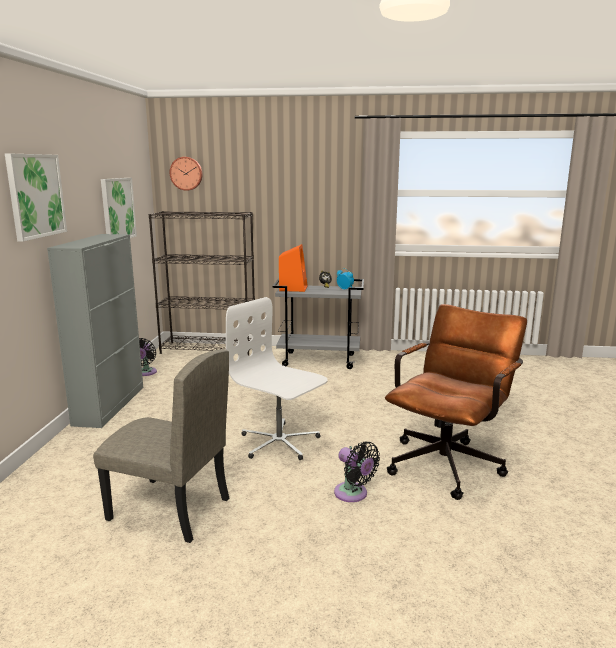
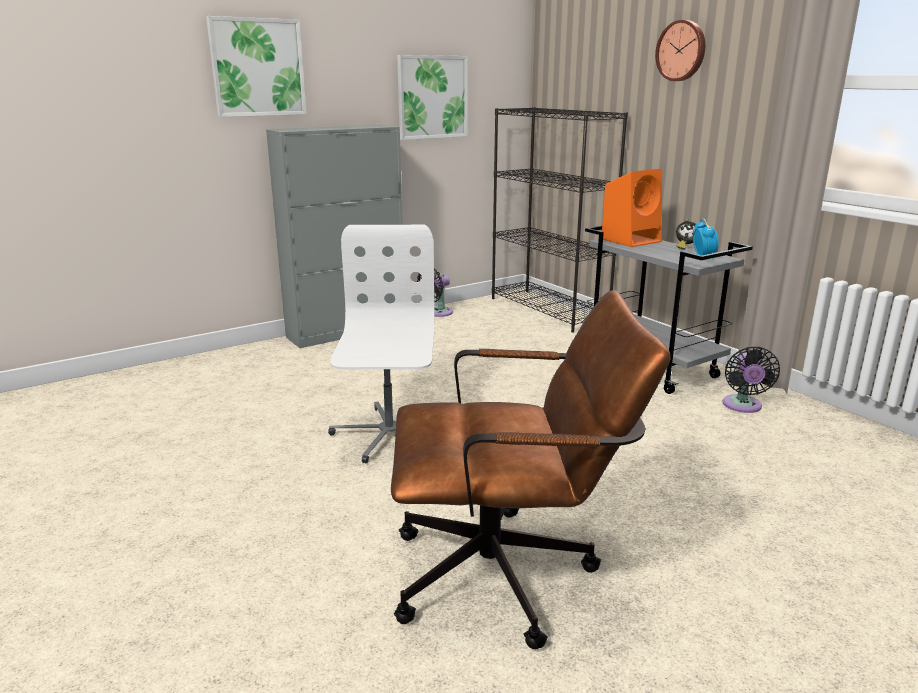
camera: 50 degrees right, 5 degrees up
beige chair [93,349,229,543] -> none
wall clock [170,157,203,191] -> wall clock moved to [655,20,705,81]
black fan [334,441,380,502] -> black fan moved to [722,346,780,413]

